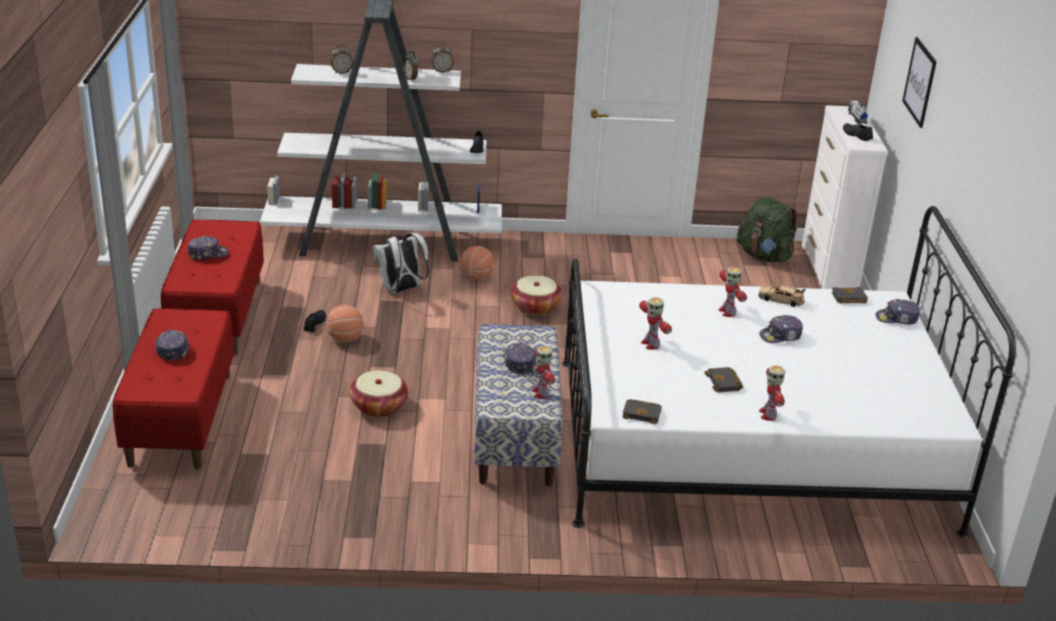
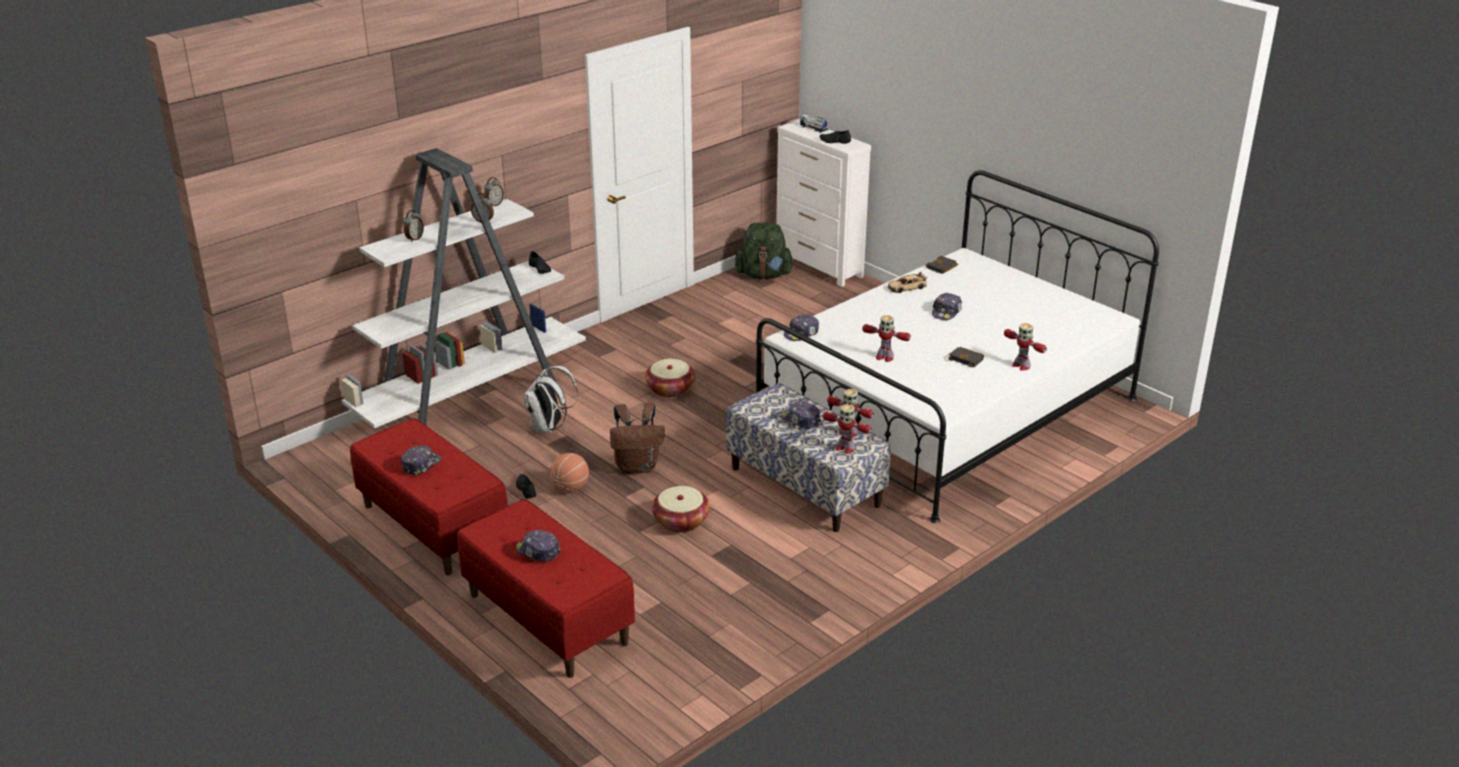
camera: 40 degrees left, 0 degrees up
basketball [460,246,494,280] -> none
black book [622,399,662,424] -> none
toy robot [718,267,747,317] -> toy robot moved to [823,404,872,454]
cap [875,299,920,325] -> cap moved to [784,314,819,341]
picture [902,37,937,128] -> none
none -> brown backpack [610,402,665,474]

